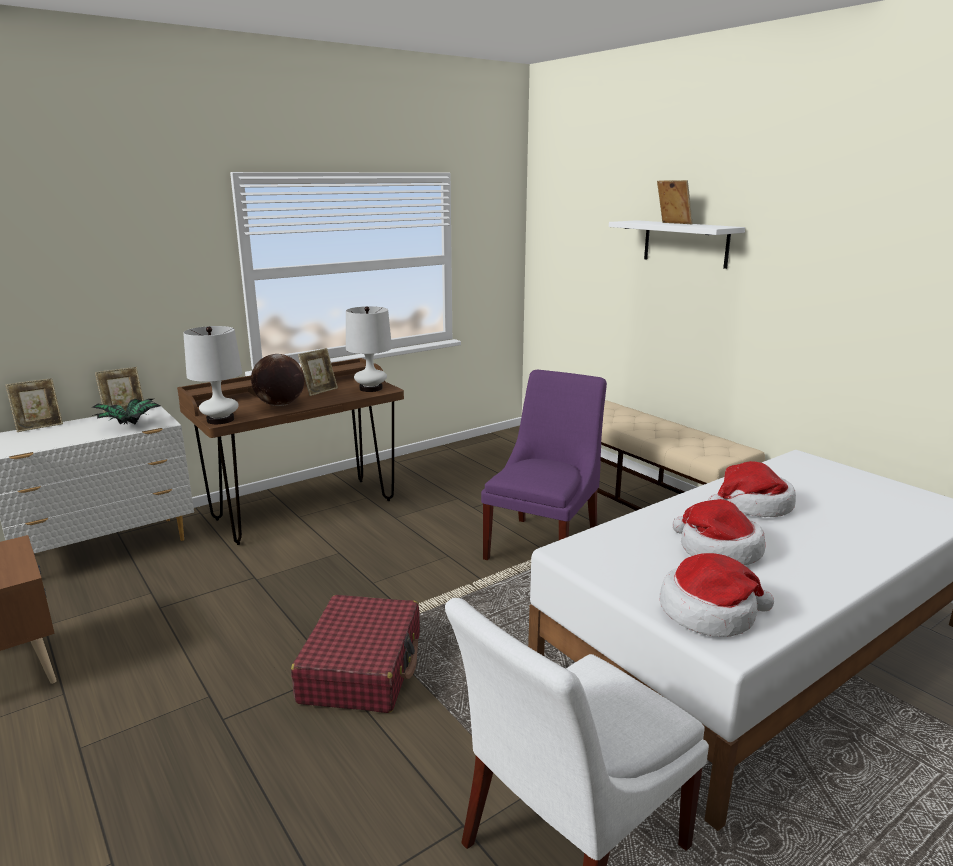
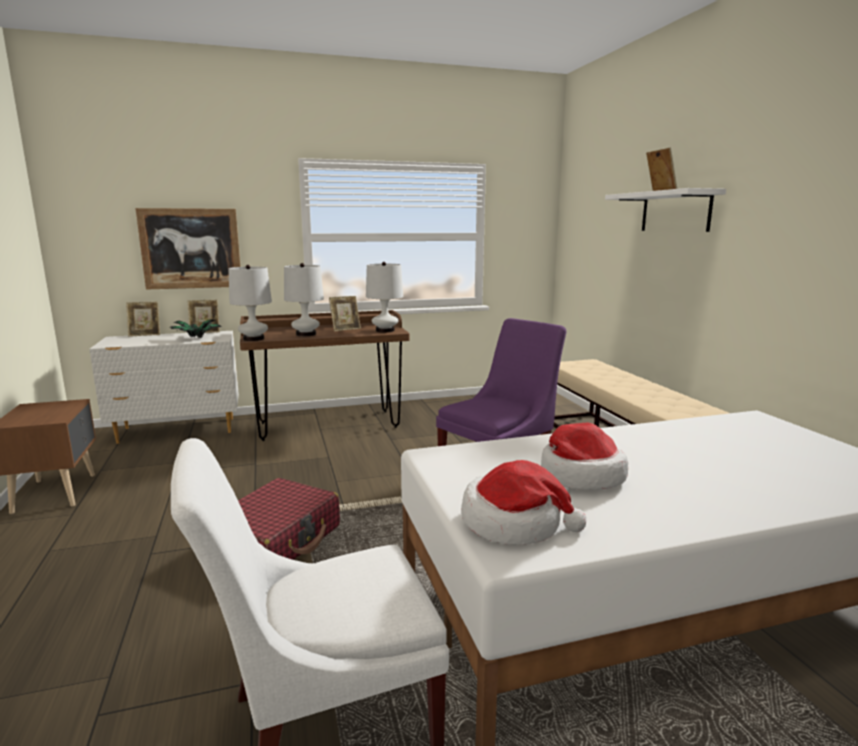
camera: 20 degrees right, 5 degrees down
globe [251,354,304,406] -> white table lamp [284,263,324,336]
hat [708,461,796,517] -> none
none -> picture [135,208,241,290]

